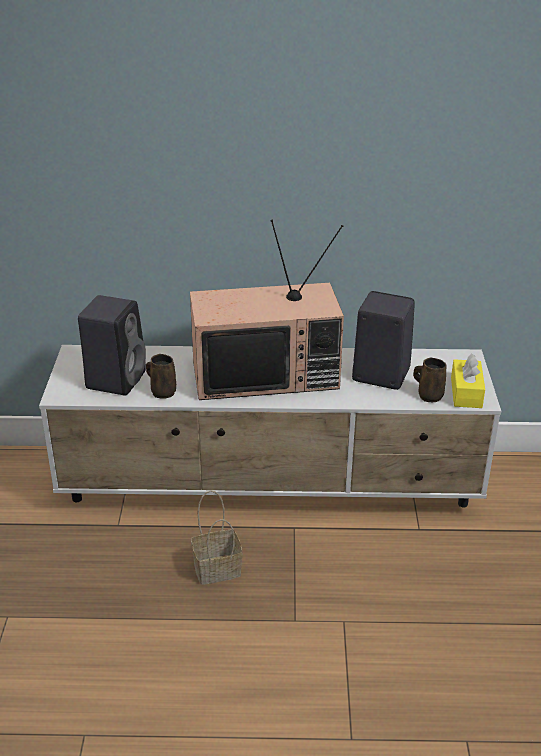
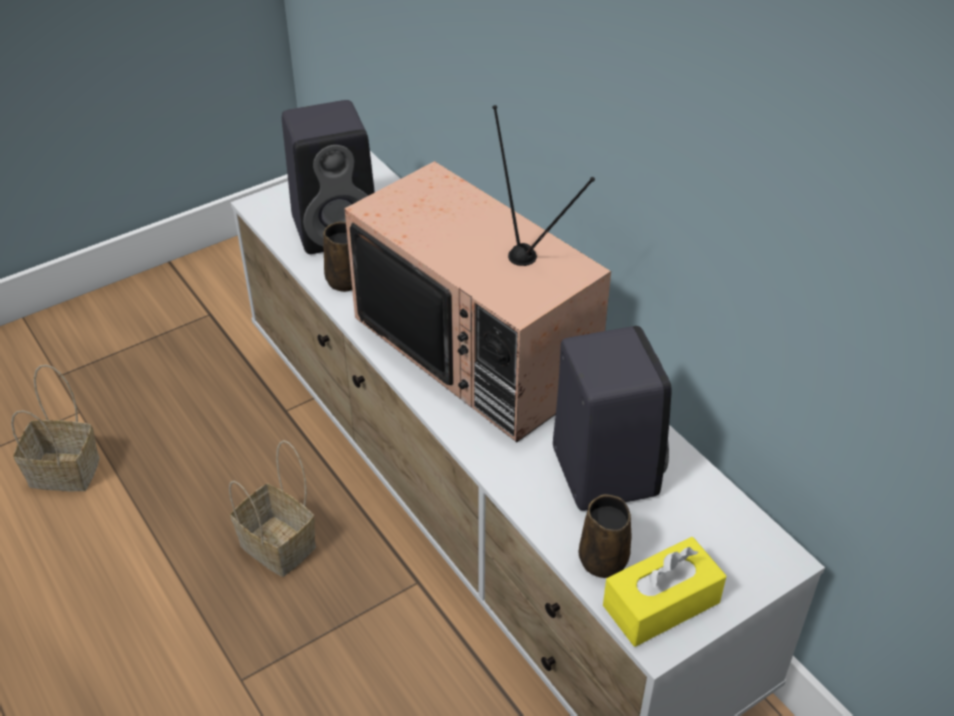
camera: 55 degrees right, 10 degrees up
none -> basket [11,364,100,491]

